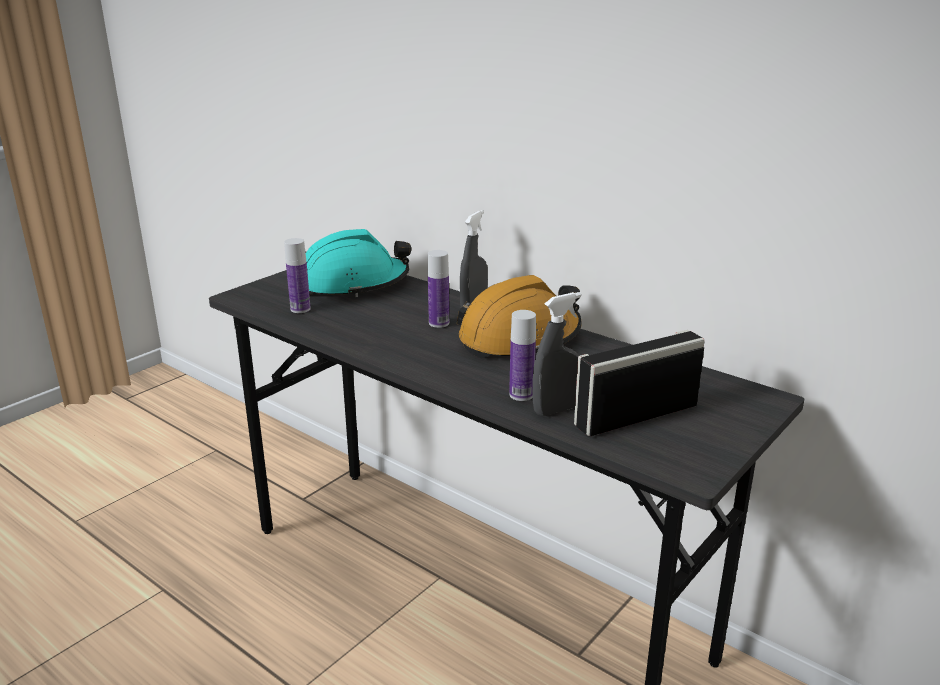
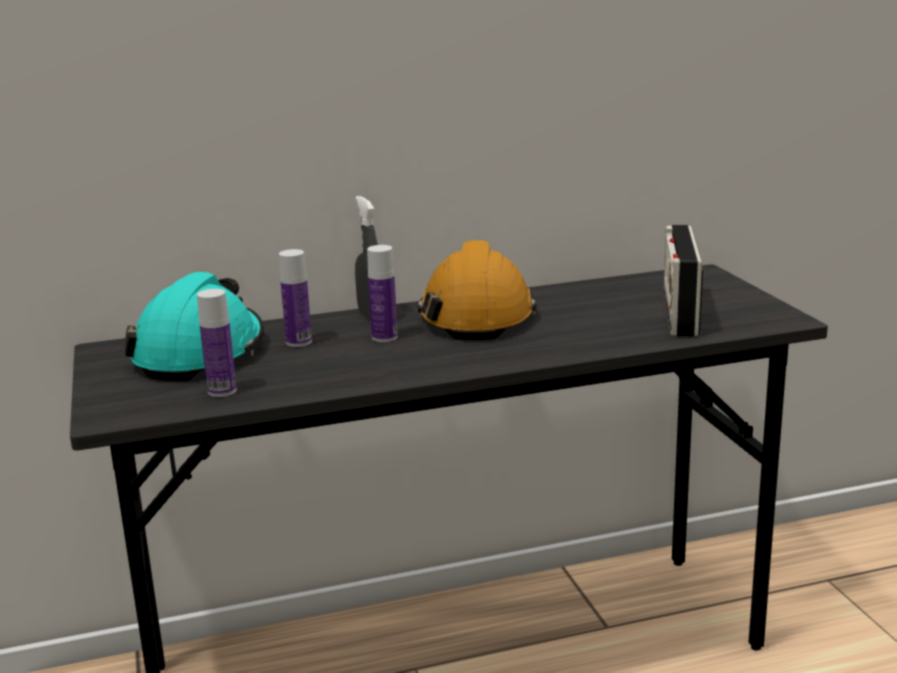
camera: 55 degrees left, 5 degrees down
bottle [509,310,536,401] -> bottle moved to [279,249,312,347]
grey spray bottle [532,292,581,416] -> none

